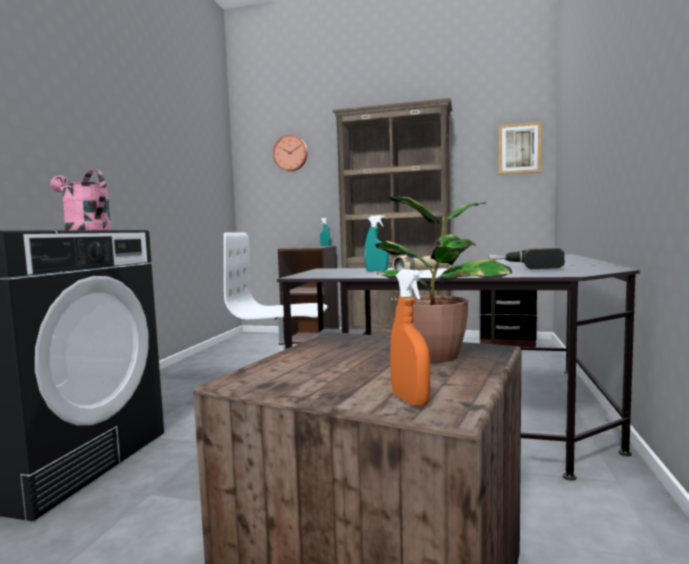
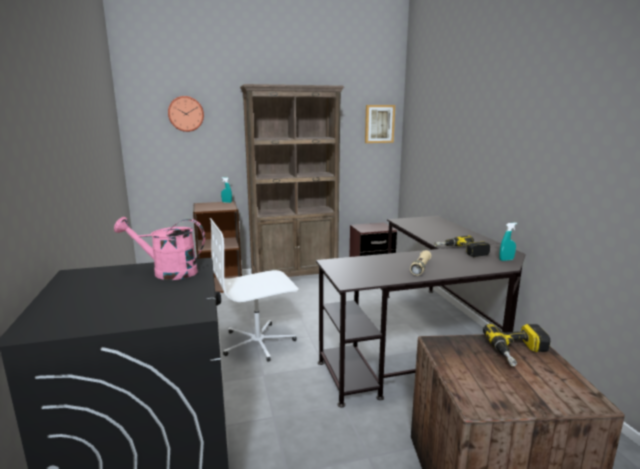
camera: 30 degrees left, 10 degrees up
turquoise spray bottle [364,215,389,271] -> turquoise spray bottle moved to [499,223,517,261]
potted plant [375,195,512,363] -> power drill [483,324,550,366]
orange spray bottle [390,269,430,407] -> none

